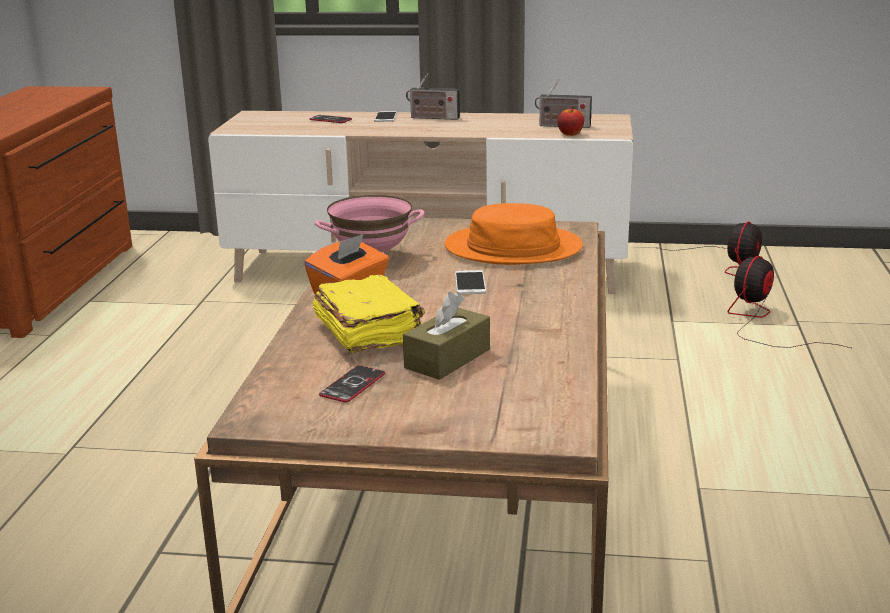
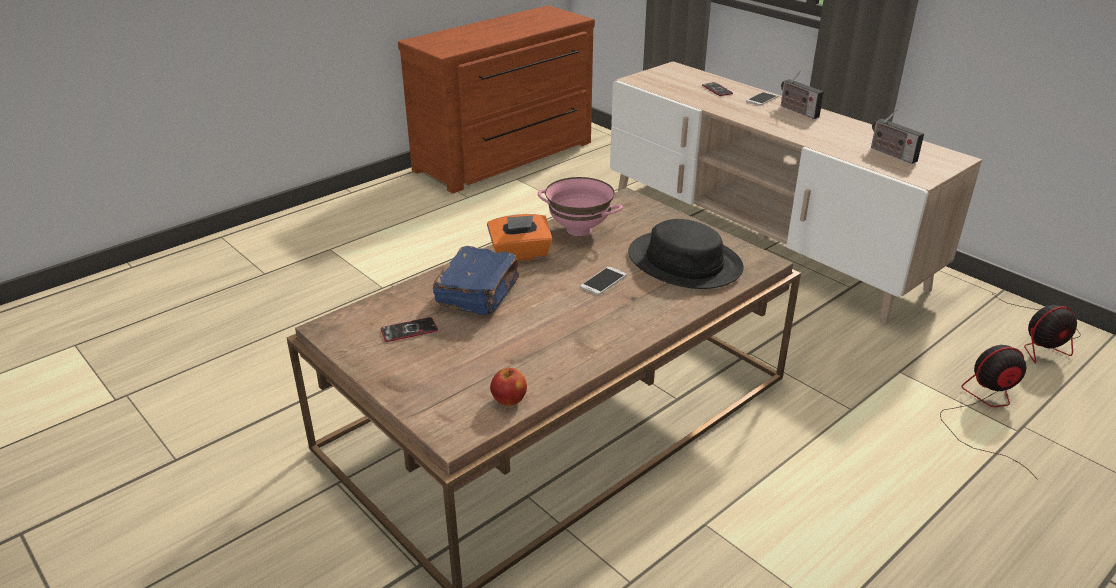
camera: 40 degrees right, 10 degrees up
yellow book [313,274,425,353] -> blue book [433,246,519,315]
brown tissue box [403,292,490,380] -> none
orange hat [445,203,583,265] -> black hat [628,219,744,289]
apple [558,106,584,136] -> apple moved to [490,368,527,406]

